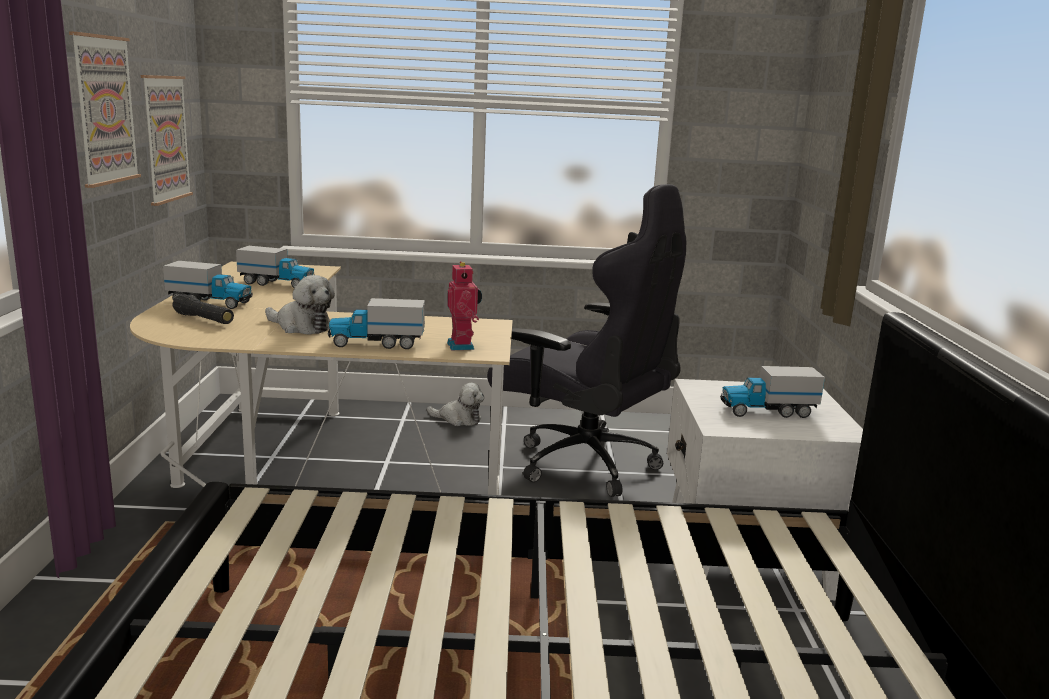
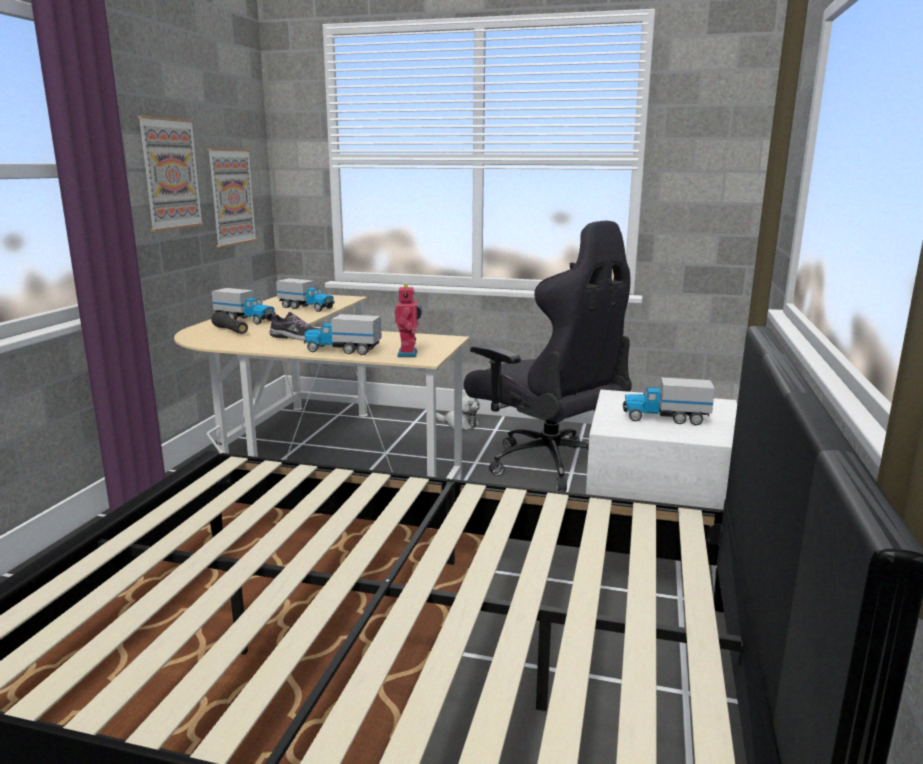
camera: 15 degrees right, 0 degrees up
plush toy [265,275,335,335] -> shoe [269,312,320,340]

